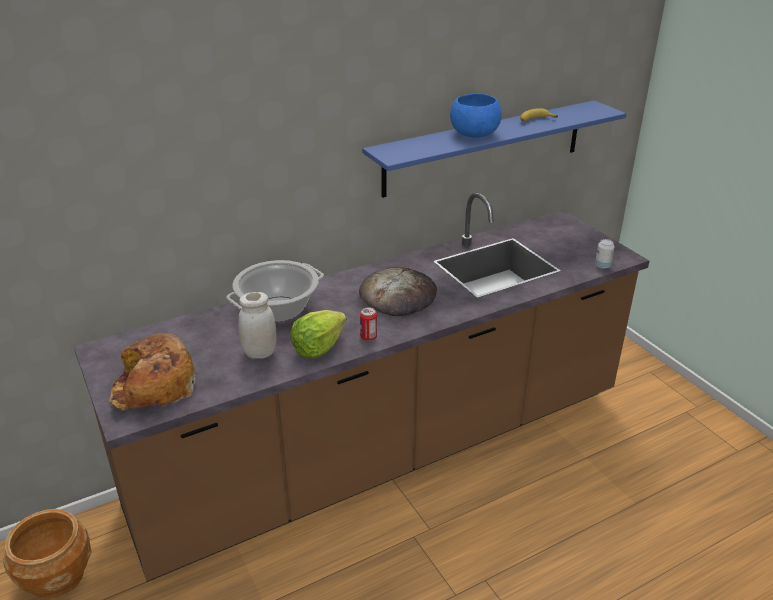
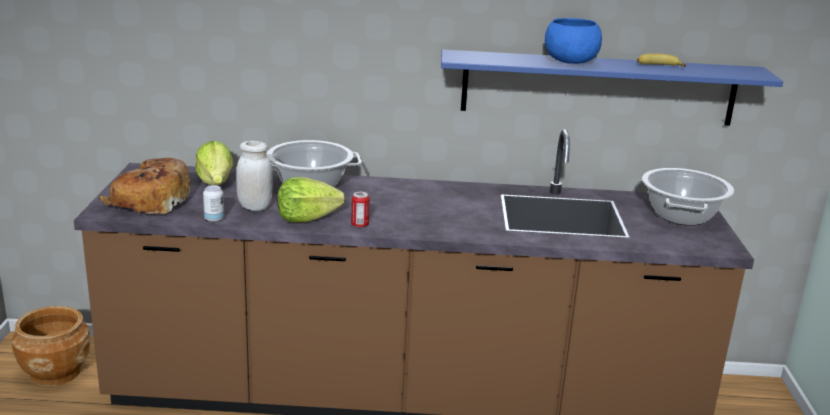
camera: 30 degrees right, 10 degrees down
bread [359,267,437,316] -> none
can [595,239,615,269] -> can moved to [203,185,224,222]
none -> lettuce [195,141,233,185]
none -> cooking pot [642,168,734,226]

